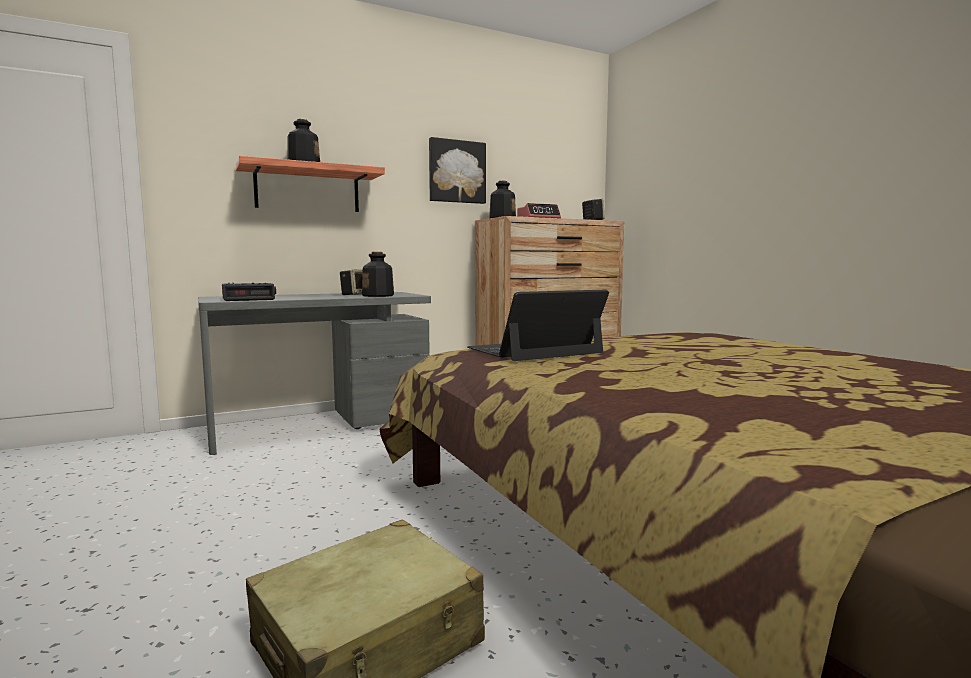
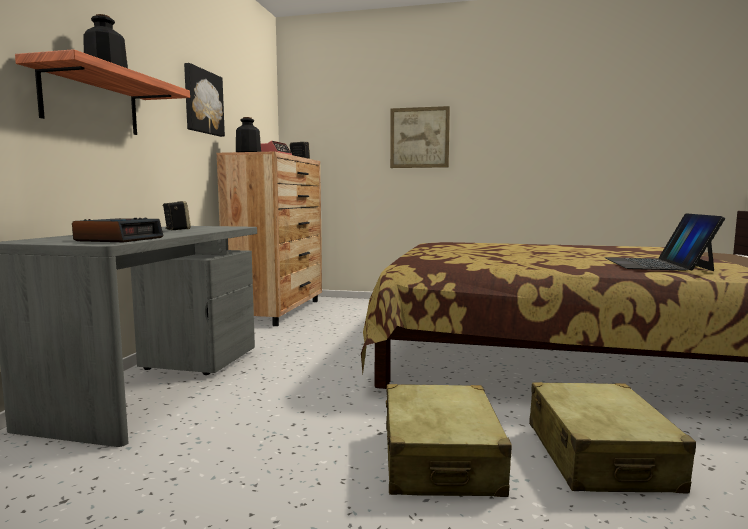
camera: 50 degrees left, 0 degrees up
bottle [362,252,394,297] -> none
laptop [467,290,609,361] -> laptop moved to [605,213,725,271]
none -> beige suitcase [386,384,512,497]
none -> picture [390,106,450,168]

